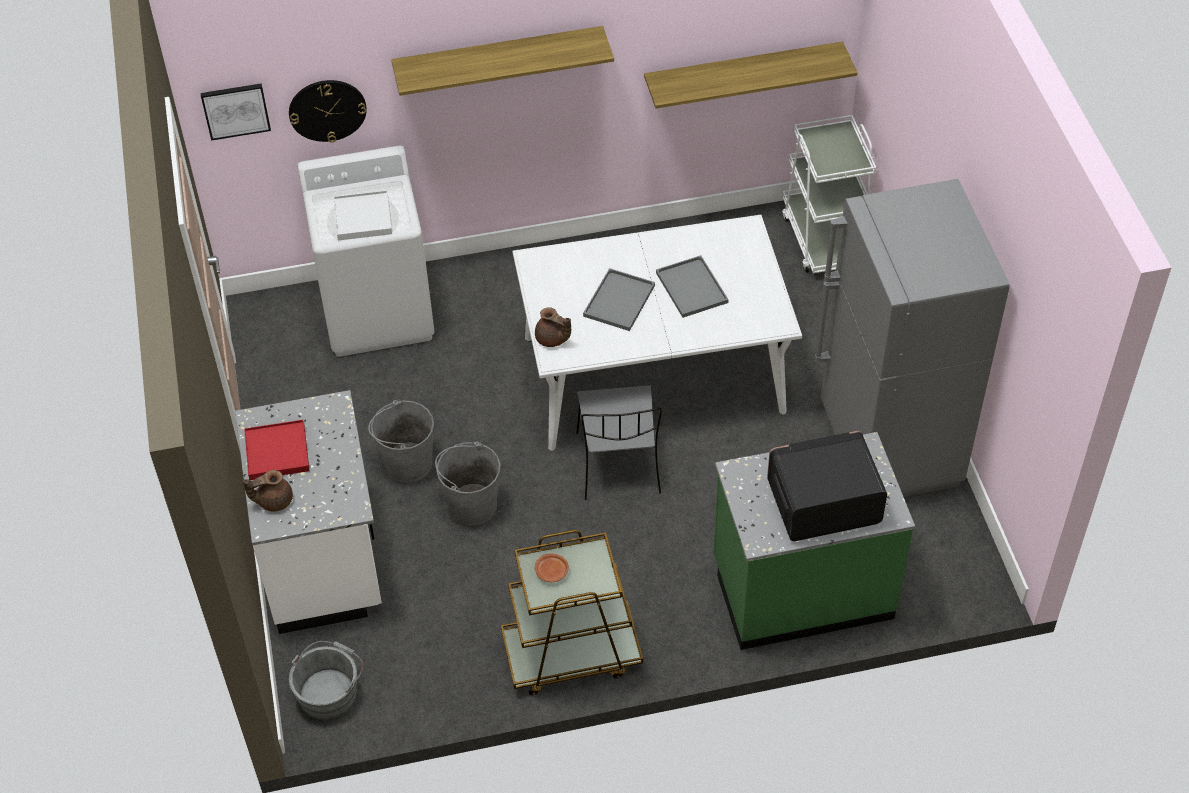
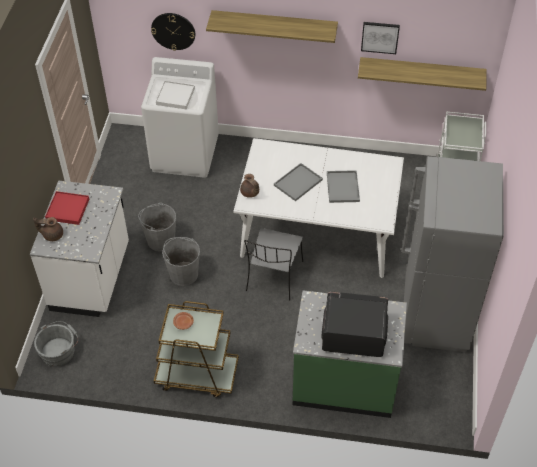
camera: 20 degrees right, 0 degrees up
picture [200,83,271,141] -> picture moved to [361,22,400,54]

